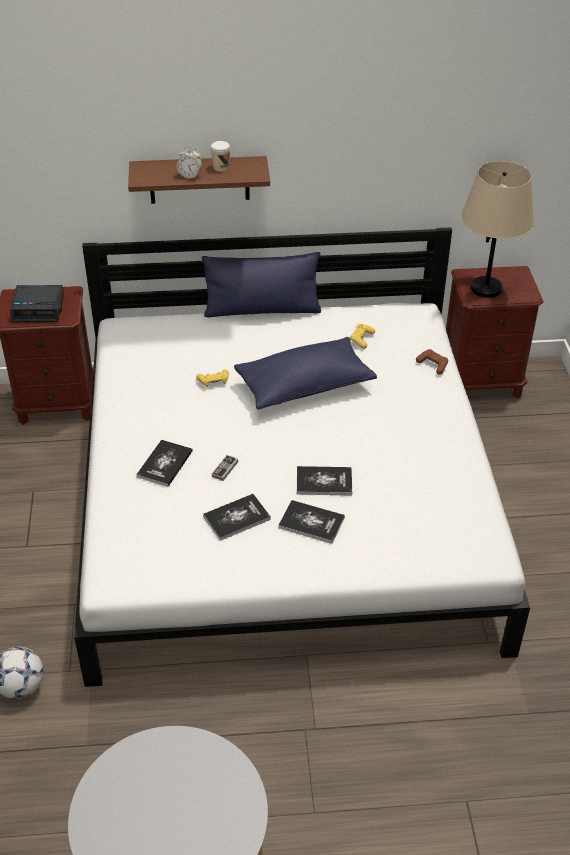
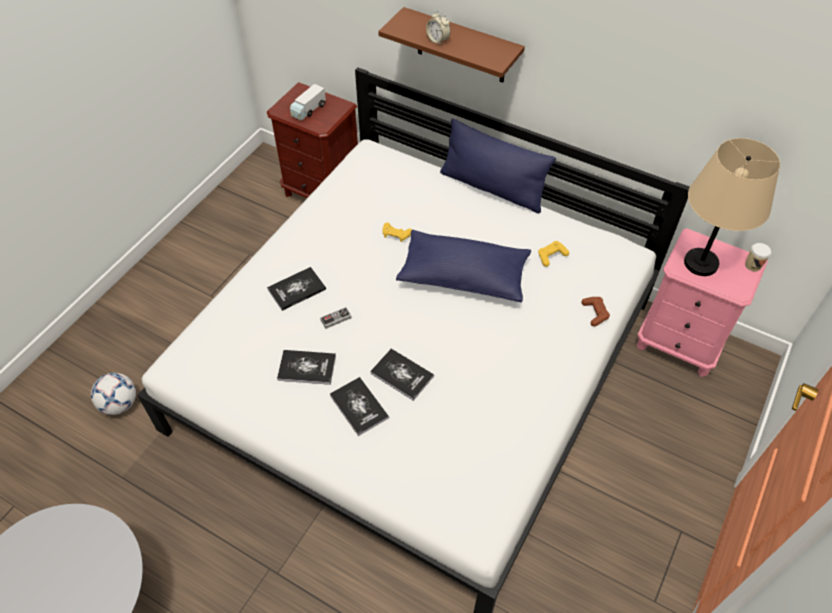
camera: 35 degrees right, 10 degrees up
alarm clock [10,285,64,322] -> toy truck [290,84,326,121]
cup [211,141,230,171] -> cup moved to [745,243,771,272]
brown nightstand [446,266,544,398] -> pink nightstand [637,228,768,377]

